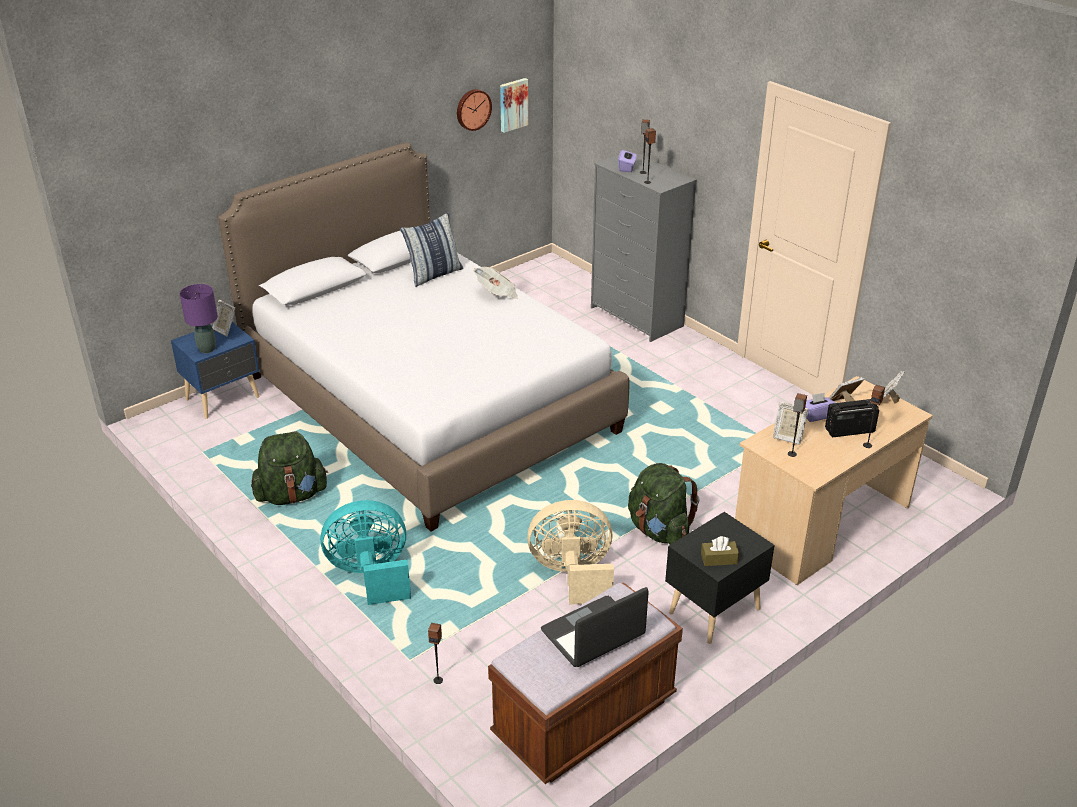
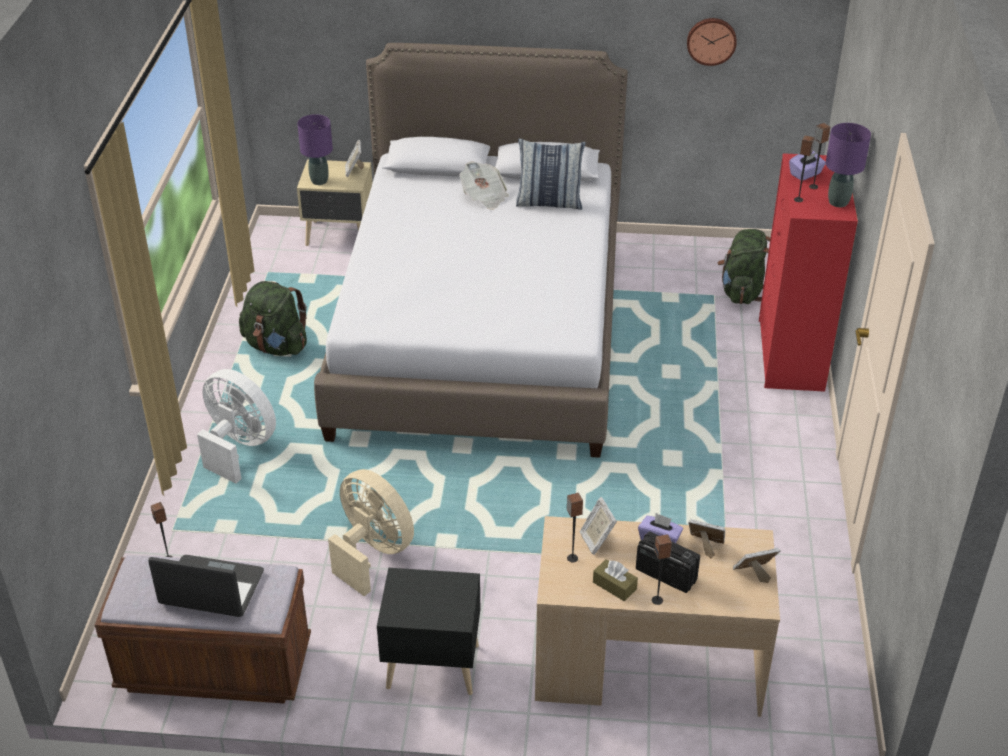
camera: 45 degrees right, 5 degrees up
blue nightstand [171,322,260,419] -> beige nightstand [297,160,372,246]
turquoise fan [320,500,411,605] -> white fan [197,369,276,484]
newspaper [474,267,518,299] -> newspaper moved to [459,161,509,210]
picture [500,78,528,133] -> none
grey dresser [591,151,697,342] -> red dresser [759,153,858,392]
green backpack [628,463,699,544] -> green backpack moved to [718,229,771,304]
brown tissue box [701,536,739,566] -> brown tissue box moved to [593,559,638,601]
none -> purple table lamp [826,123,871,207]

